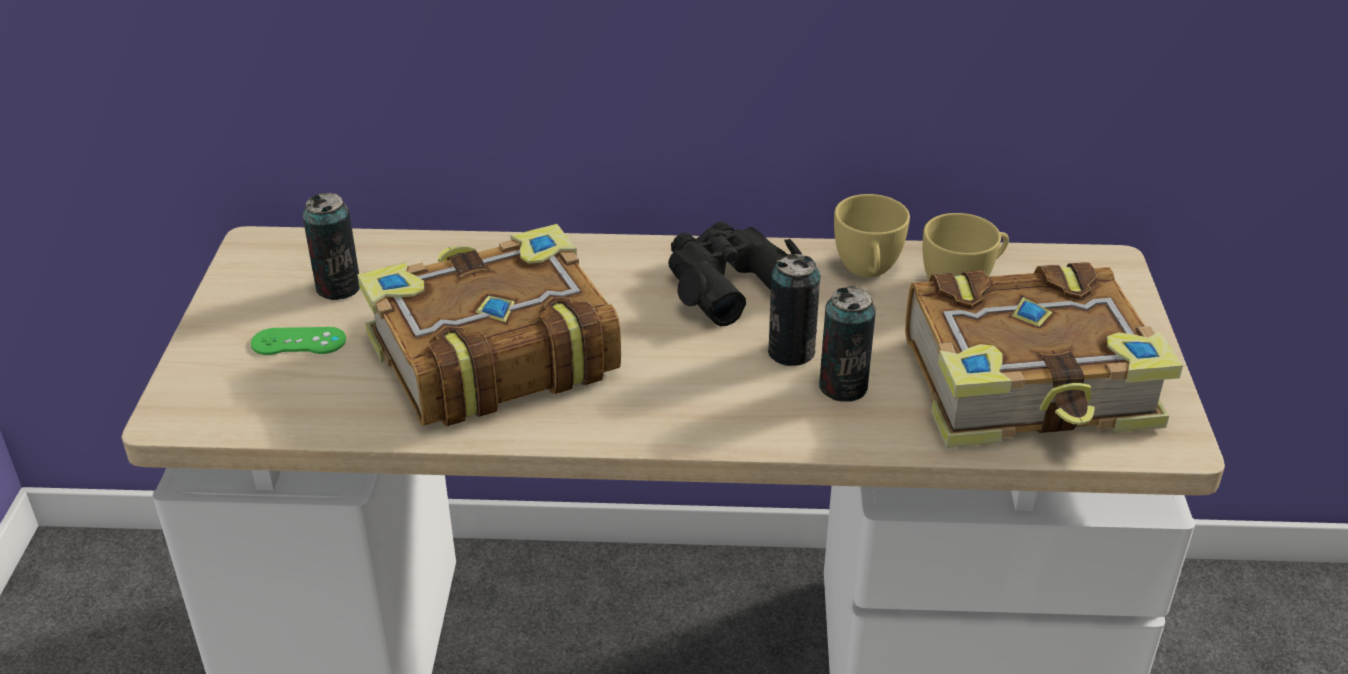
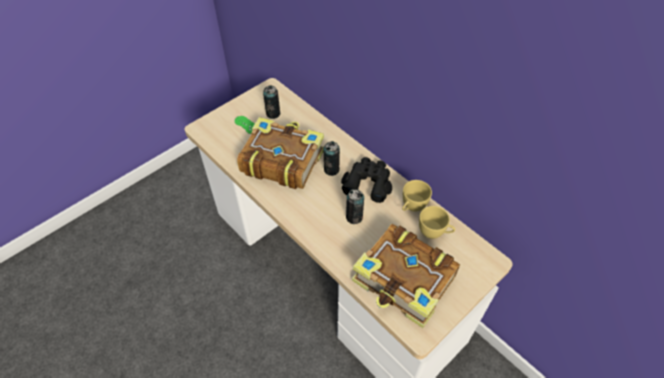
camera: 45 degrees right, 15 degrees up
can [819,286,876,402] -> can moved to [323,141,340,176]

